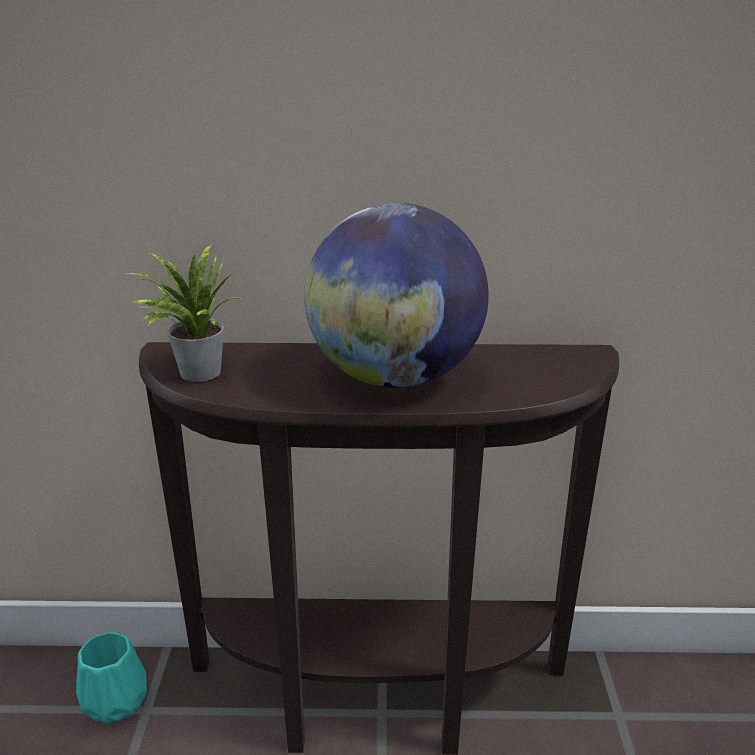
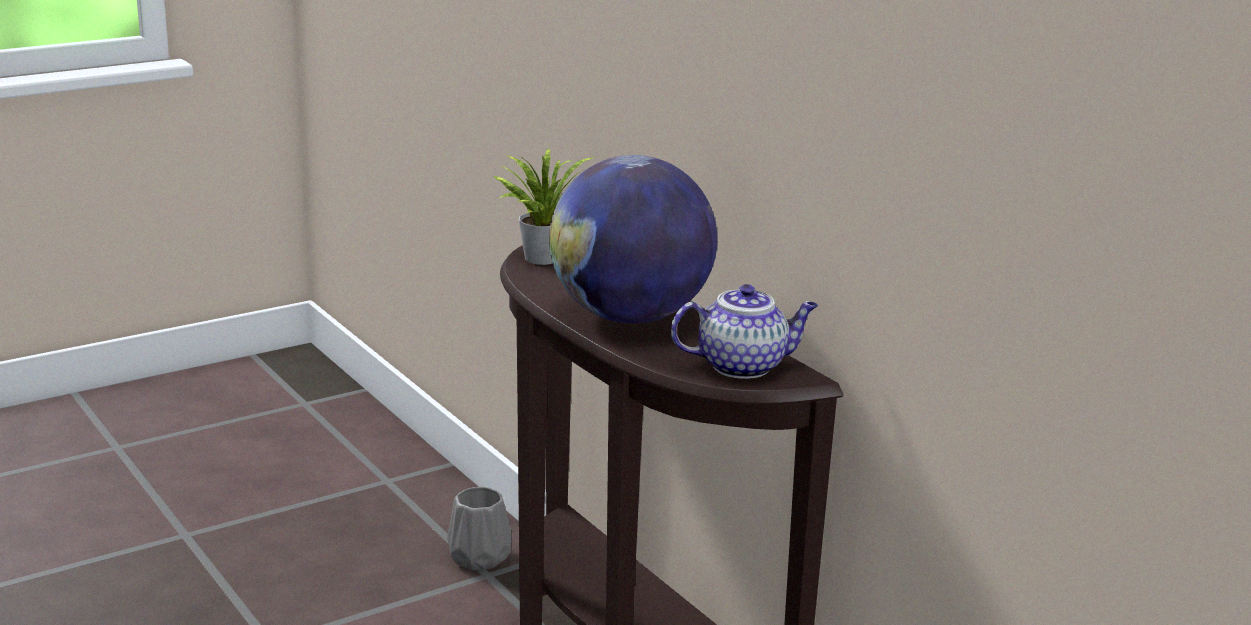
camera: 55 degrees right, 5 degrees down
turquoise vase [76,632,147,724] -> grey vase [447,487,511,570]
none -> teapot [671,284,818,379]

